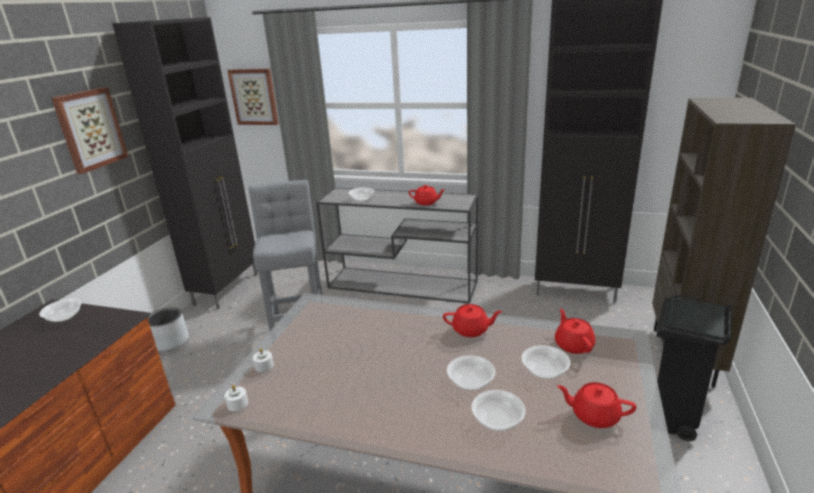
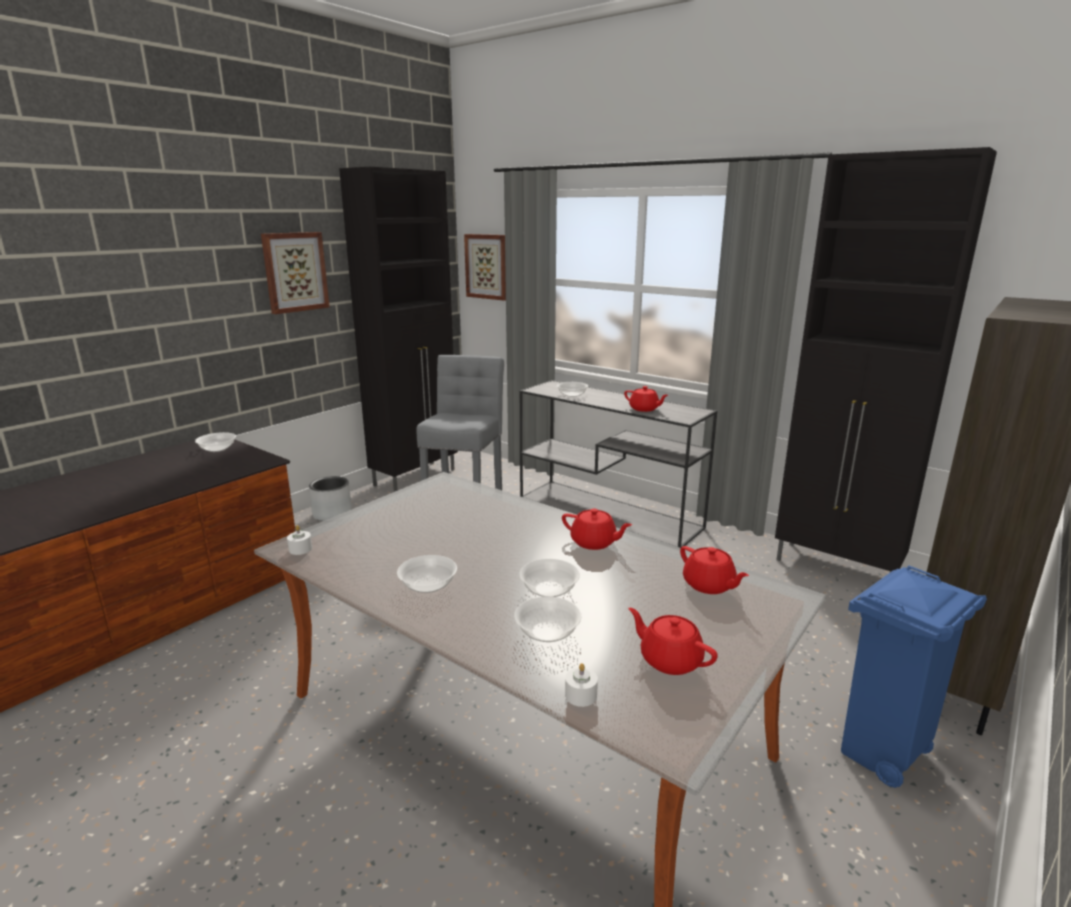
camera: 20 degrees right, 5 degrees down
white candle [253,348,274,372] -> white candle moved to [565,663,598,707]
bowl [522,345,571,379] -> bowl moved to [397,555,457,593]
red teapot [555,309,596,354] -> red teapot turned 135 degrees clockwise [680,546,749,594]
black trash can [656,294,732,441] -> blue trash can [841,566,987,788]

